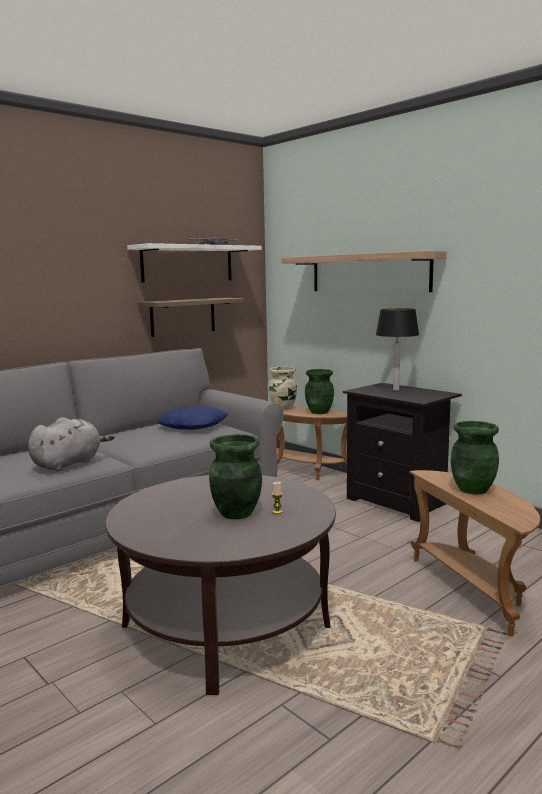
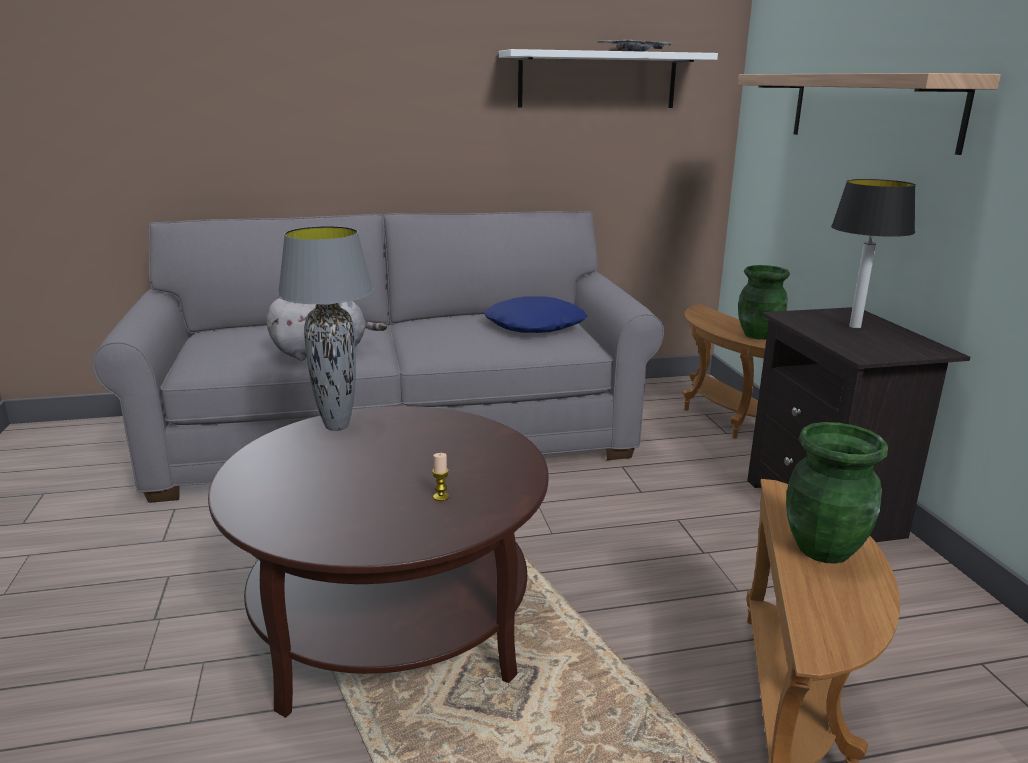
camera: 30 degrees right, 10 degrees up
shelf [138,298,244,337] -> none
green vase [209,434,262,519] -> none
beige vase [269,367,297,410] -> none
none -> grey table lamp [278,226,374,431]

